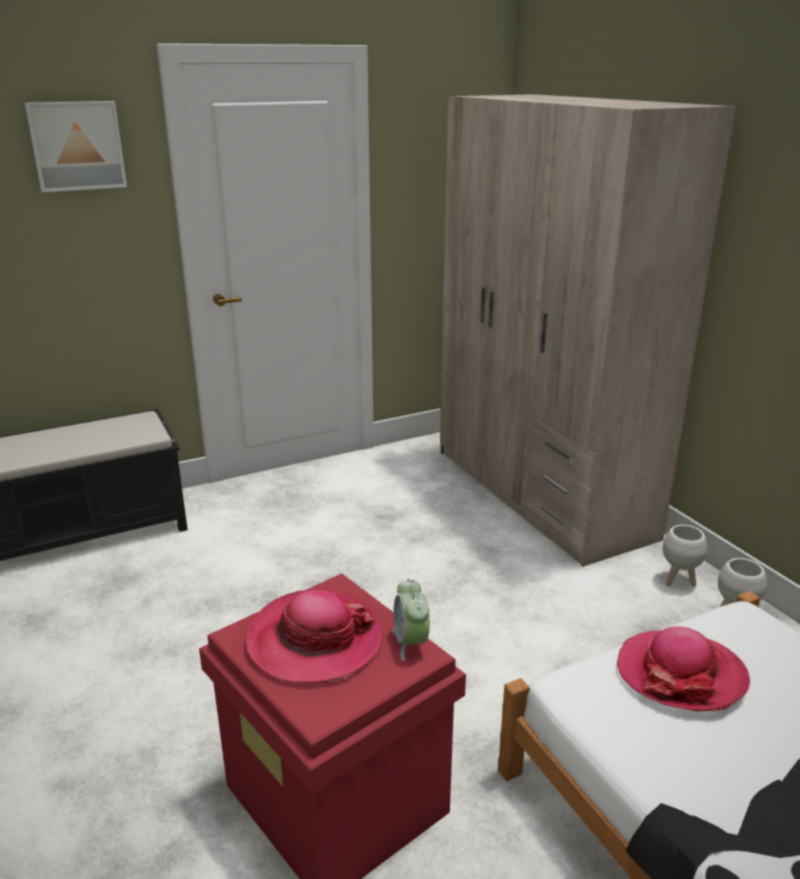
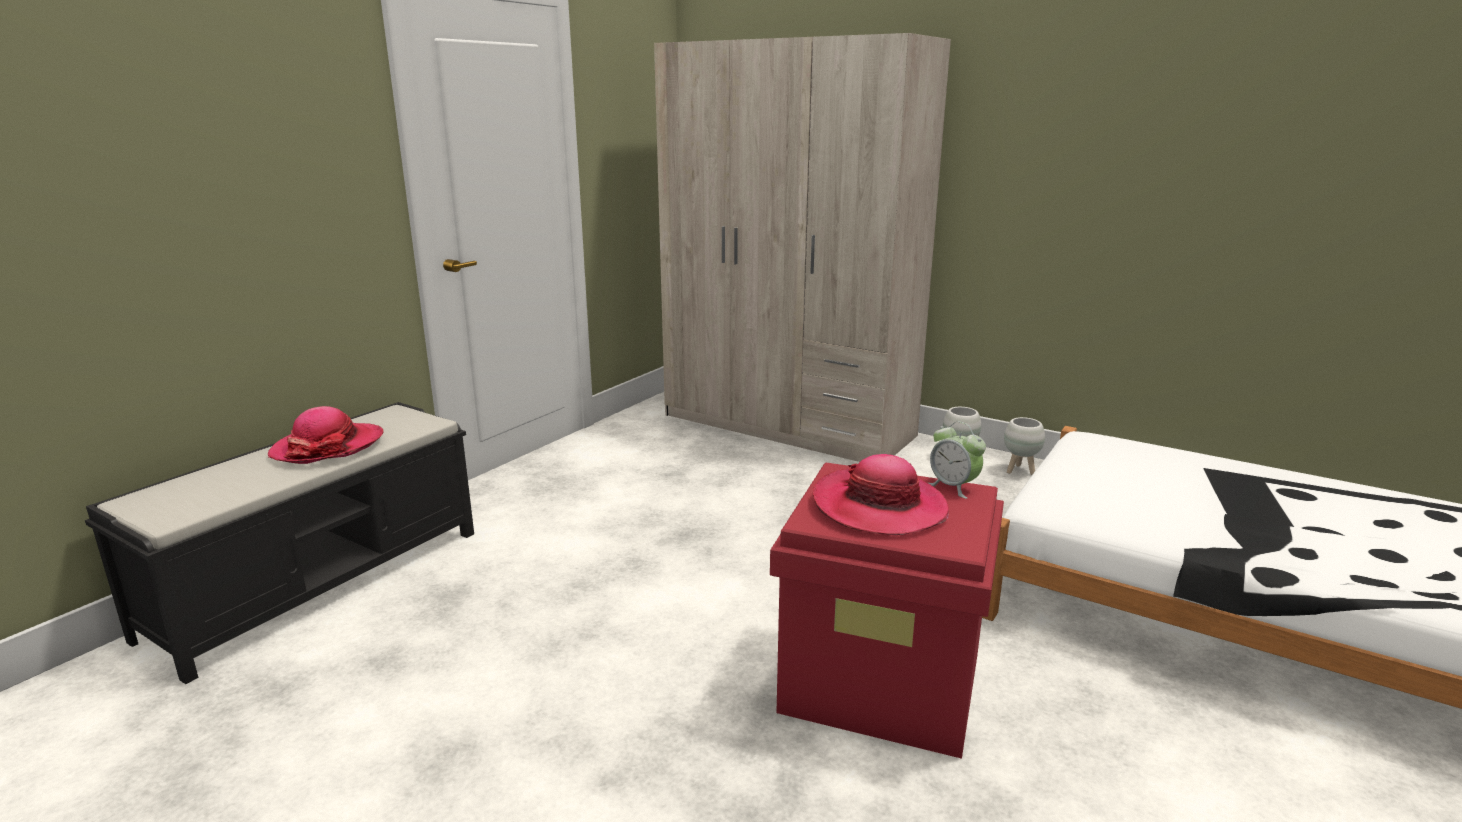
camera: 30 degrees left, 5 degrees down
picture [25,101,127,192] -> none
hat [617,626,750,711] -> hat moved to [268,406,383,464]

